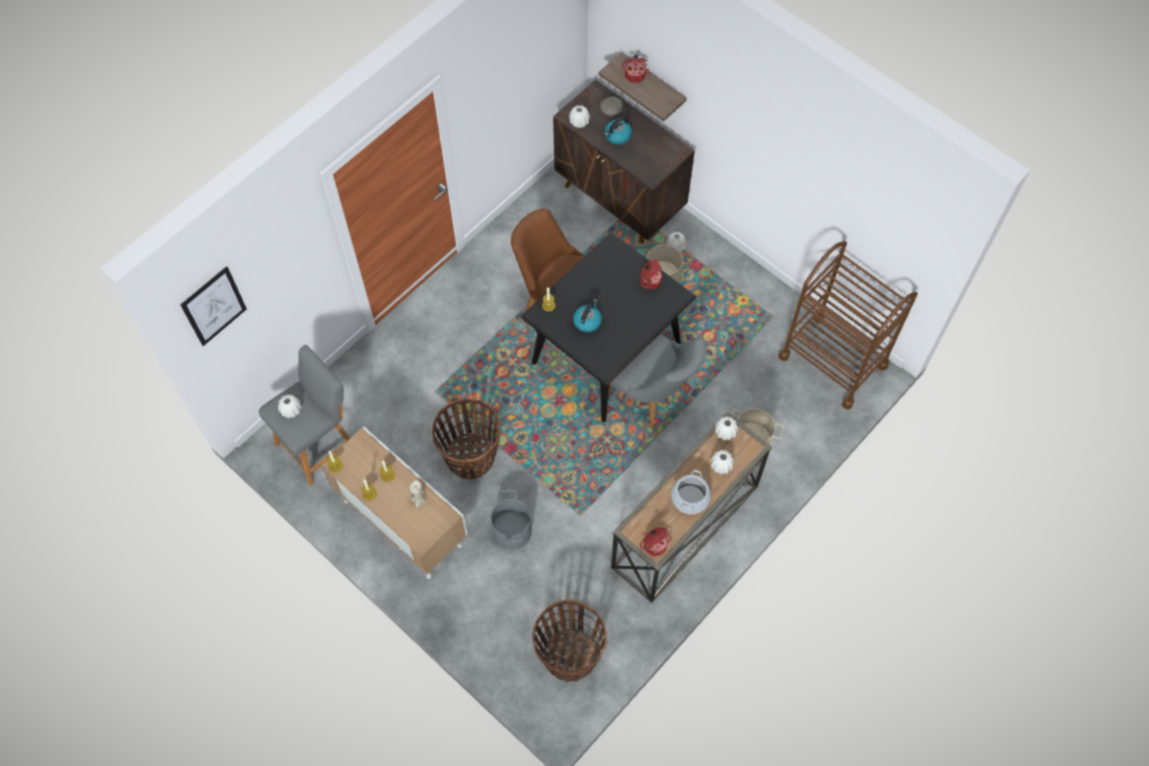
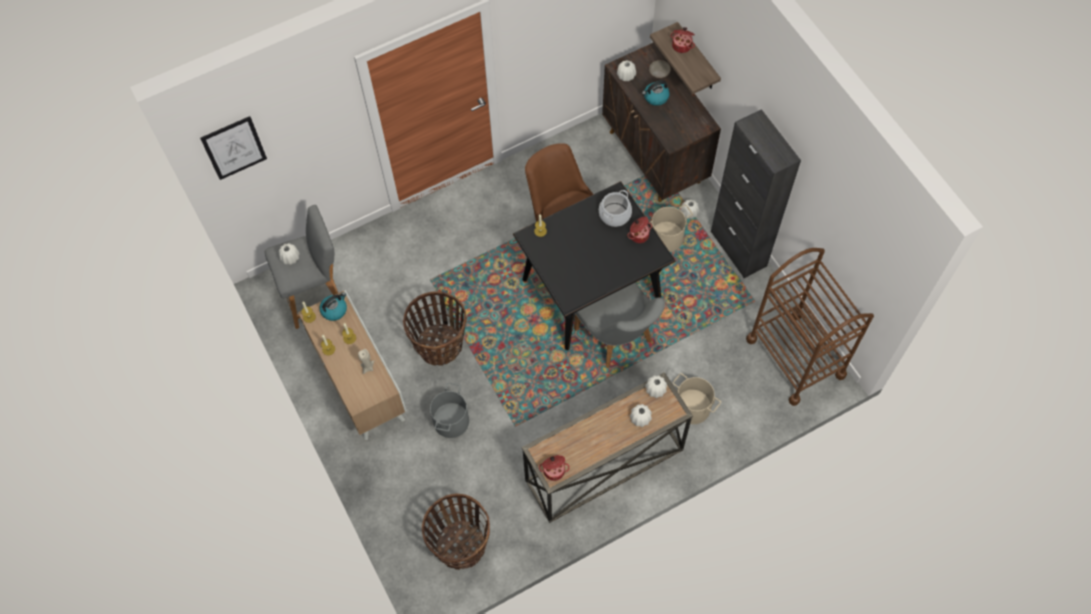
camera: 20 degrees right, 0 degrees up
kettle [573,299,602,332] -> kettle moved to [320,292,347,321]
cooking pot [671,470,711,514] -> cooking pot moved to [599,190,632,227]
none -> black cabinet [711,109,801,278]

